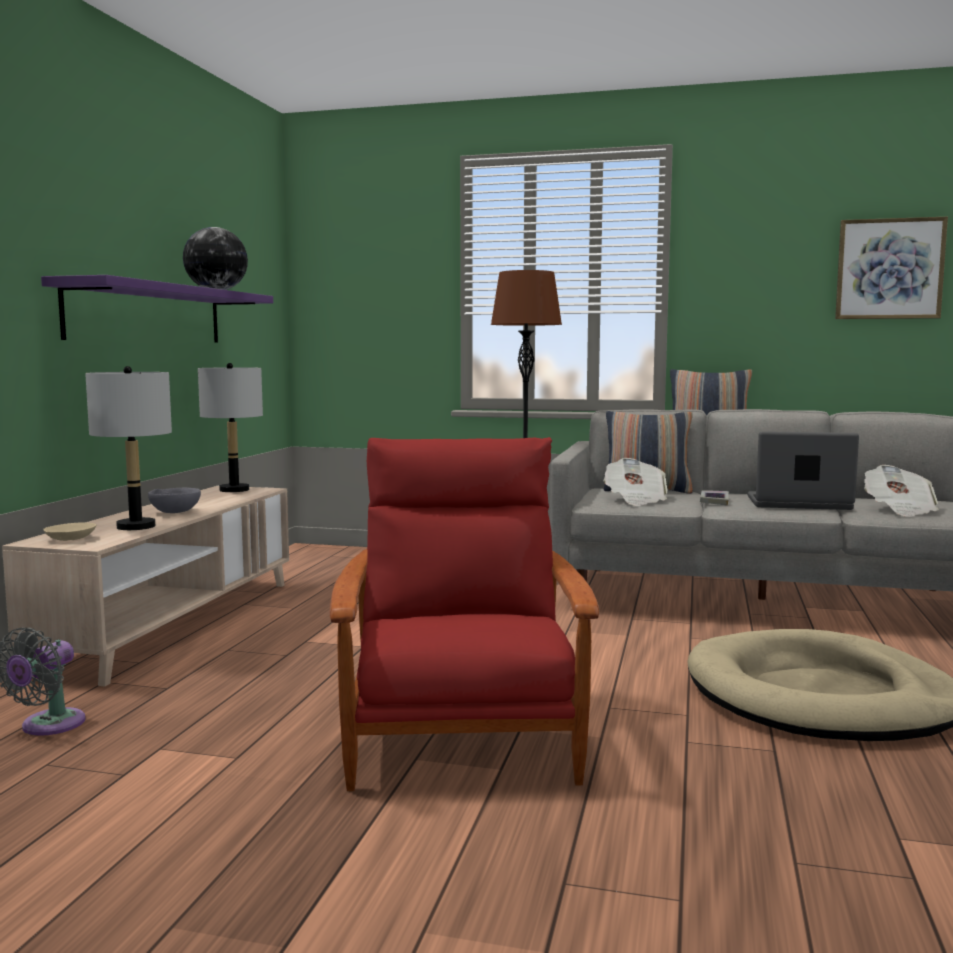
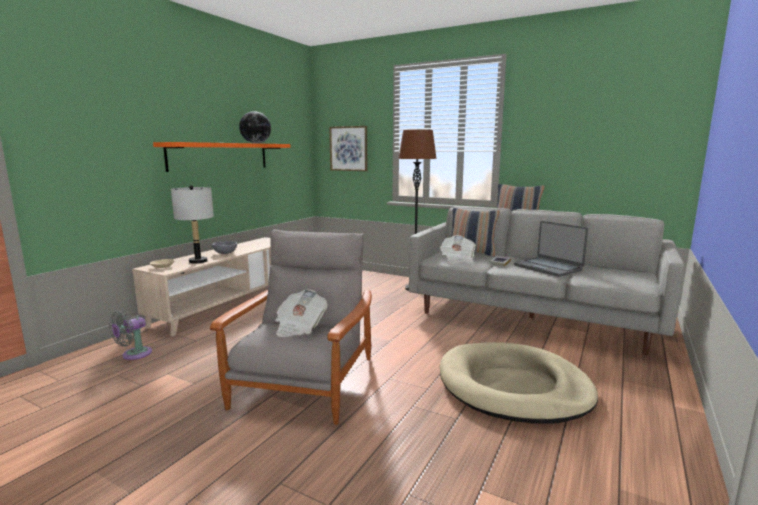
camera: 15 degrees right, 5 degrees up
purple shelf [41,275,273,343] -> orange shelf [153,142,290,172]
grey table lamp [198,363,263,492] -> none
red armchair [330,437,599,791] -> grey armchair [210,230,372,425]
laptop [747,431,859,510] -> laptop turned 150 degrees counterclockwise [514,221,588,277]
picture [835,216,948,319] -> picture moved to [329,126,367,171]
newspaper [864,465,939,517] -> newspaper moved to [275,289,328,337]

